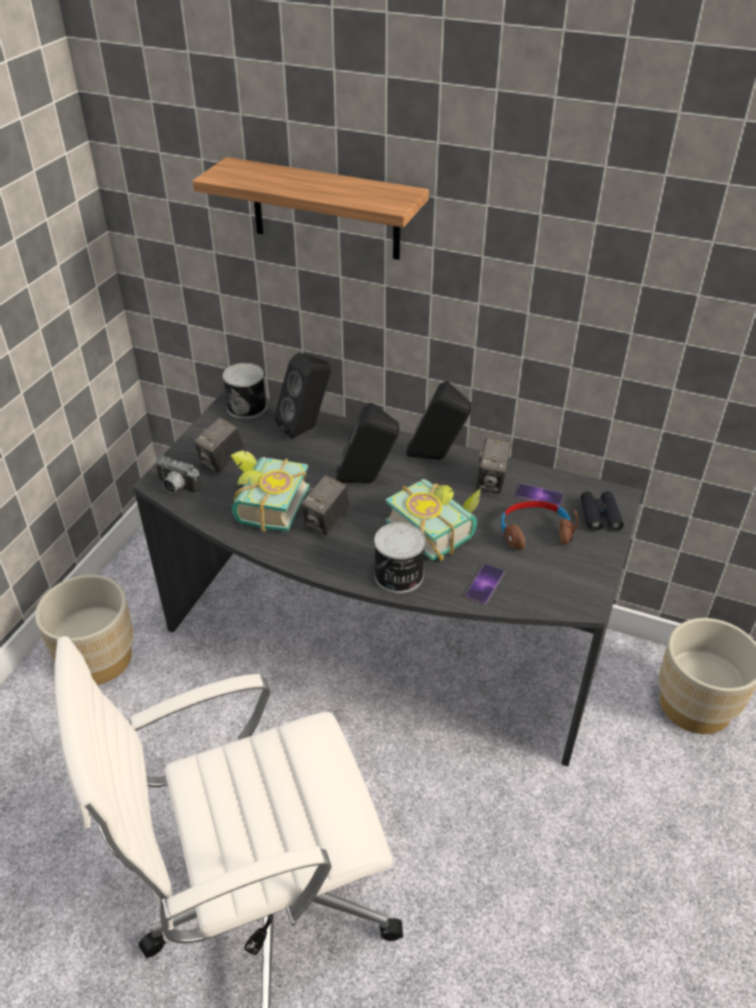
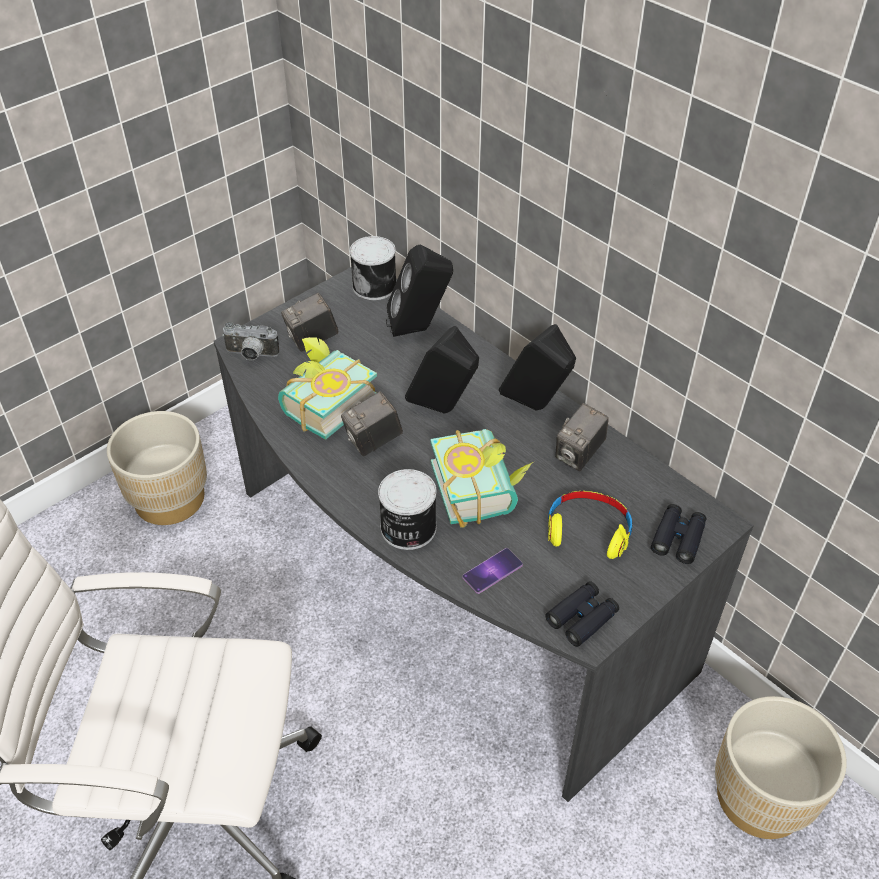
camera: 25 degrees right, 5 degrees up
camera [154,454,201,494] -> camera turned 45 degrees counterclockwise [222,322,279,360]
shelf [192,157,429,260] -> none
brown headphones [501,500,578,550] -> yellow headphones [548,491,632,559]
phone [515,484,564,506] -> none
none -> black binoculars [546,581,619,647]

